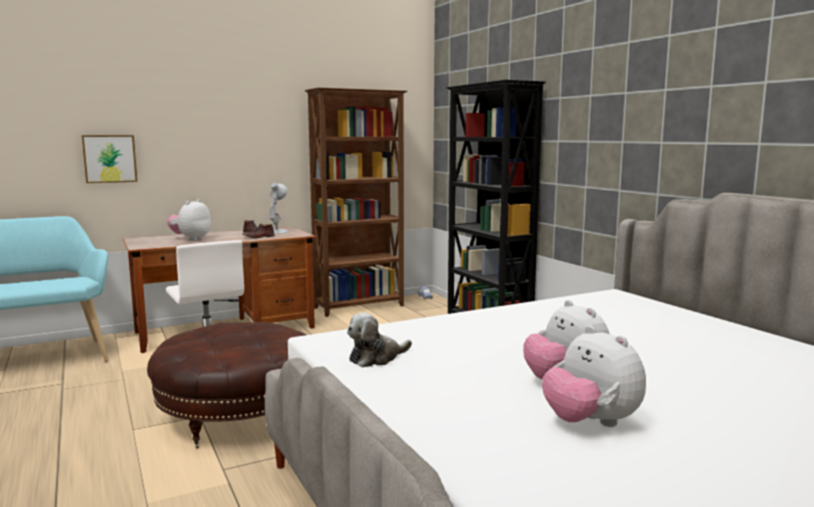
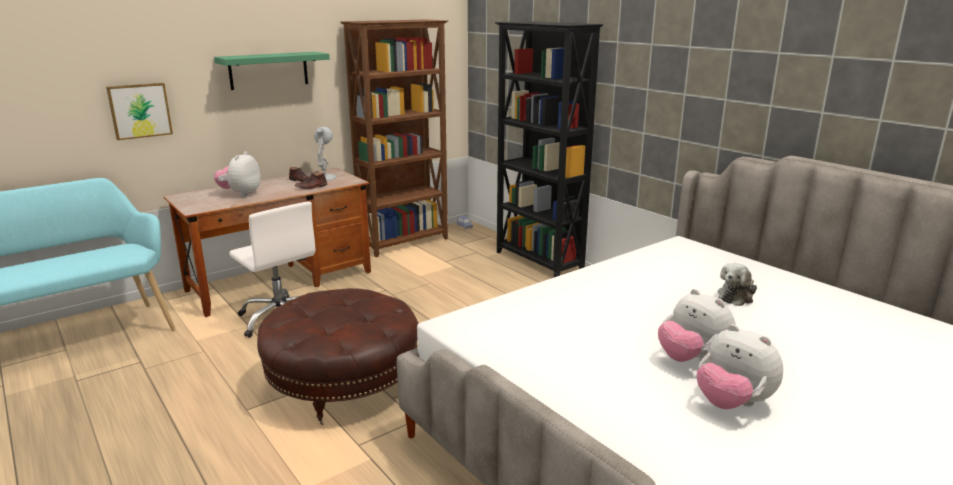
camera: 10 degrees left, 10 degrees up
plush toy [347,313,412,367] -> plush toy moved to [718,263,757,306]
none -> green shelf [214,52,330,90]

